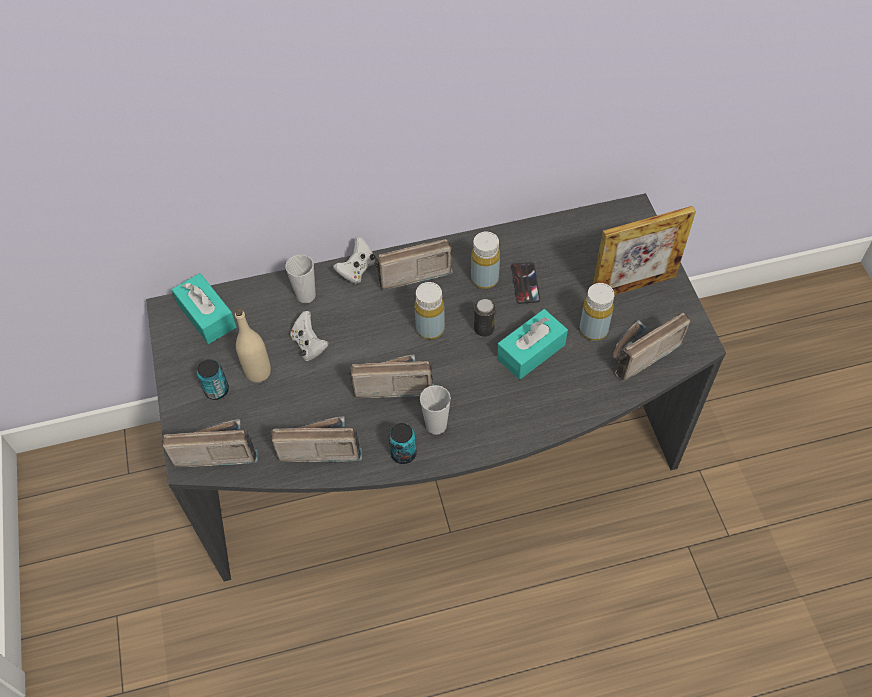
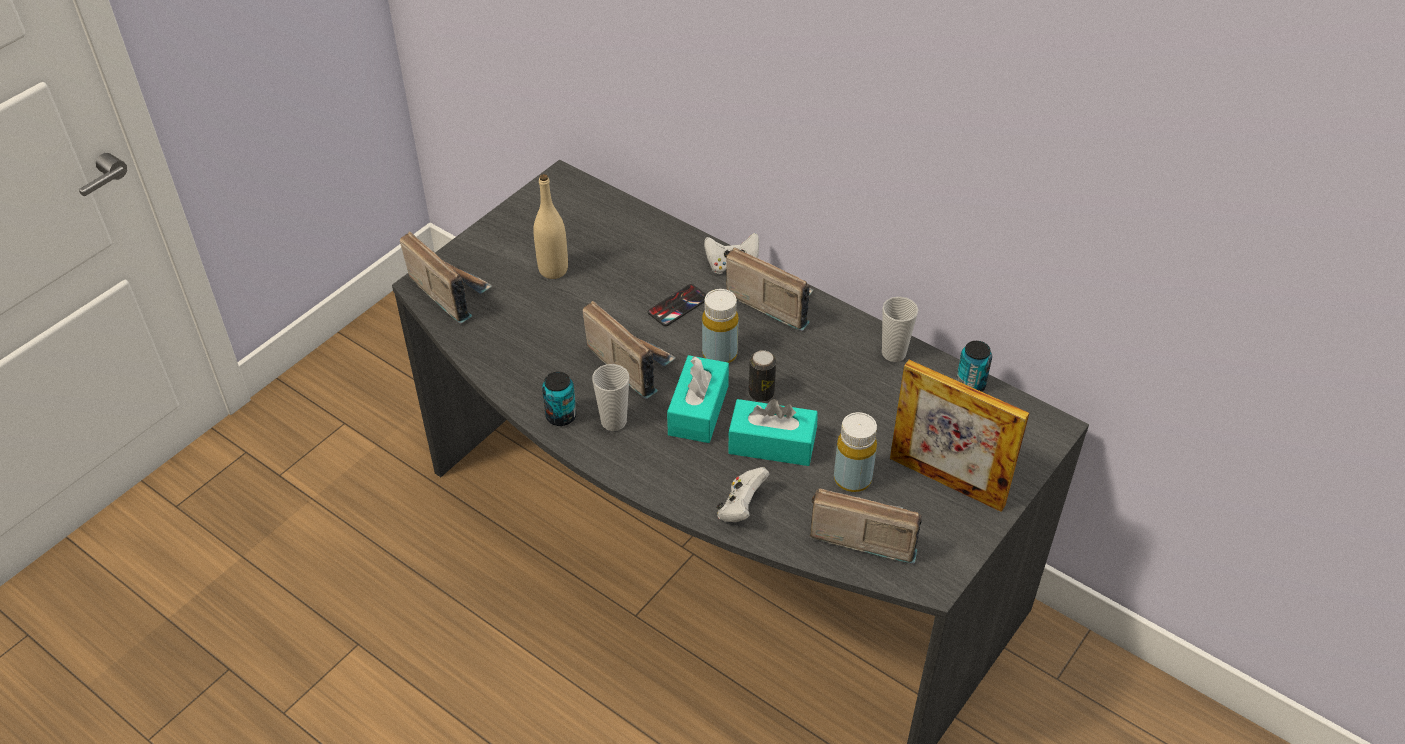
camera: 50 degrees right, 10 degrees down
turquoise tissue box [172,273,236,344] -> turquoise tissue box moved to [667,355,729,443]
can [197,359,229,400] -> can moved to [956,341,992,392]
radio [270,416,362,462] -> none
cup [285,254,316,303] -> cup moved to [882,297,918,362]
white game controller [290,311,329,361] -> white game controller moved to [717,467,770,522]
yellow bottle [471,232,500,289] -> none
phone [511,262,540,304] -> phone moved to [648,284,707,326]

